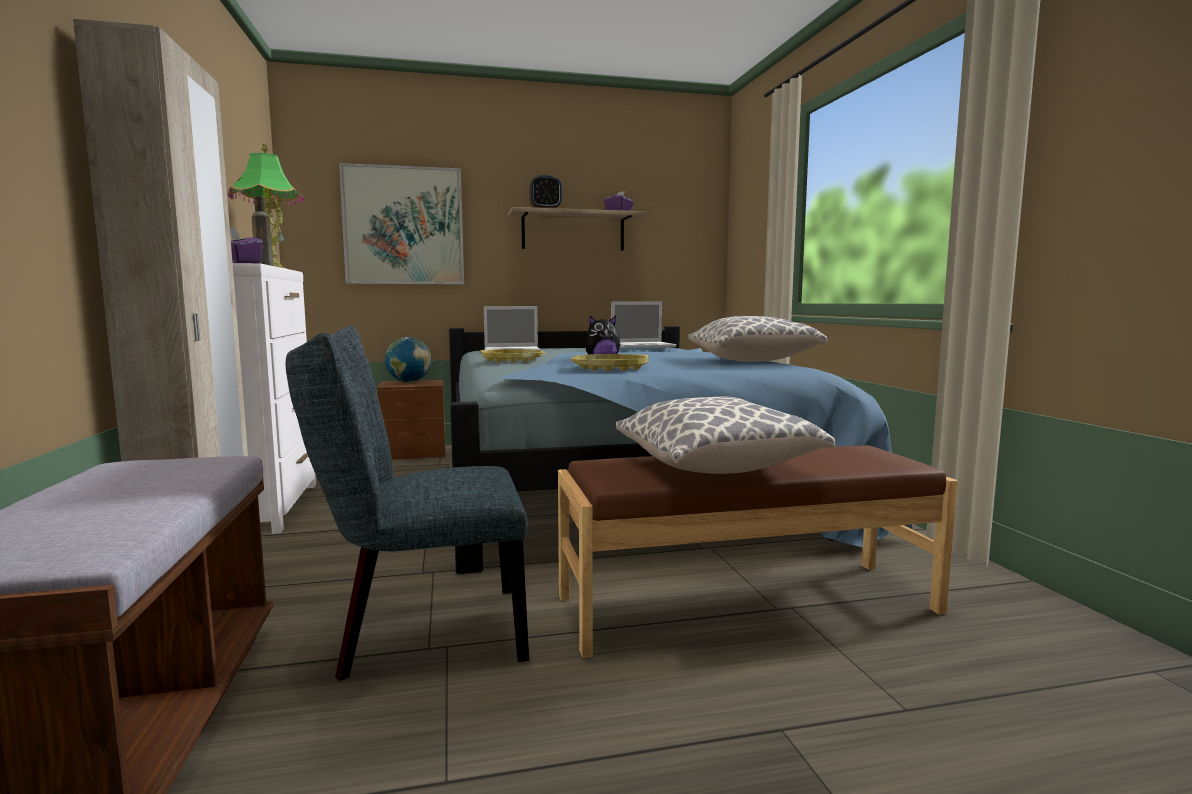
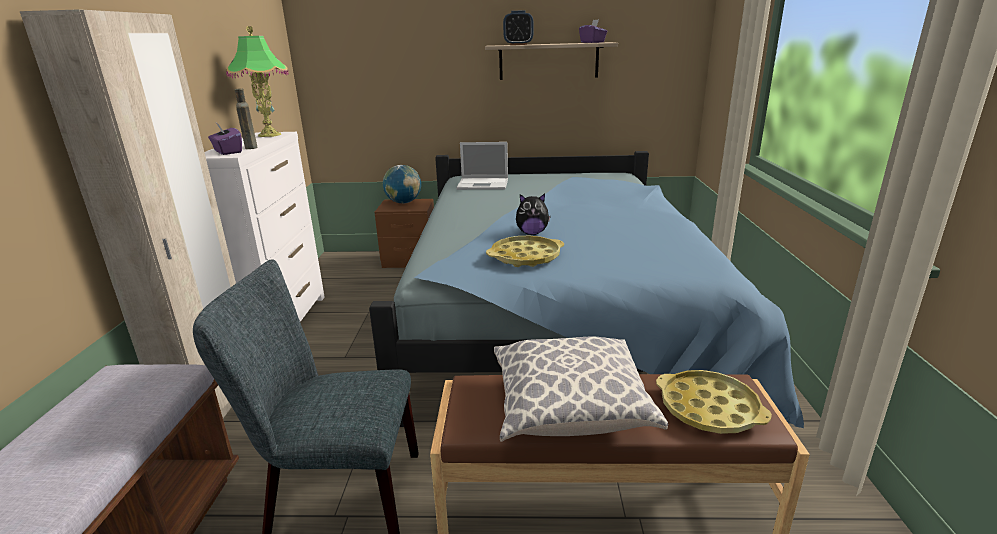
camera: 15 degrees right, 15 degrees up
picture [339,163,464,284] -> none
yellow tray [480,349,546,363] -> yellow tray moved to [656,370,772,434]
laptop [611,302,676,348] -> none
pillow [688,316,827,362] -> none

